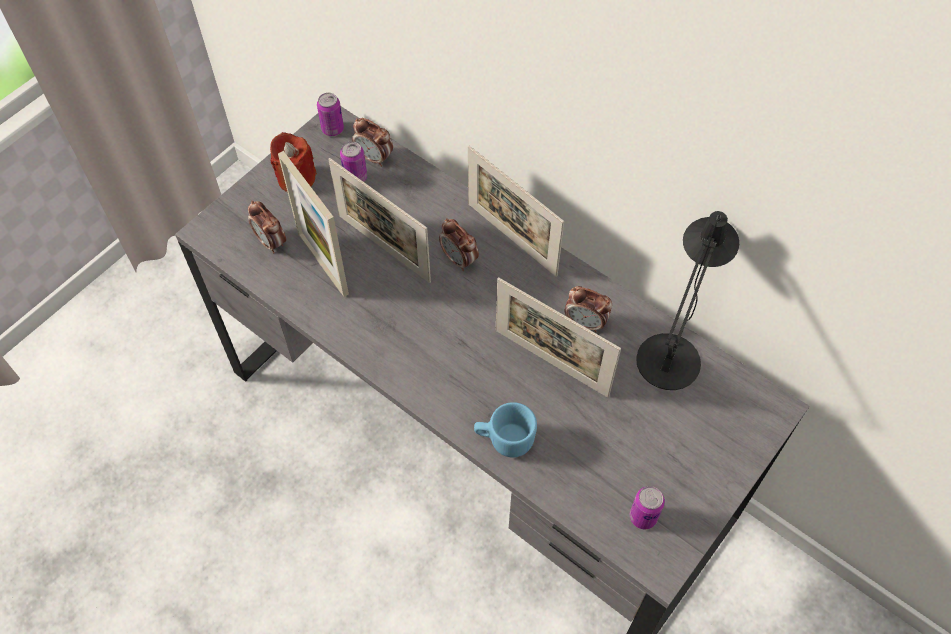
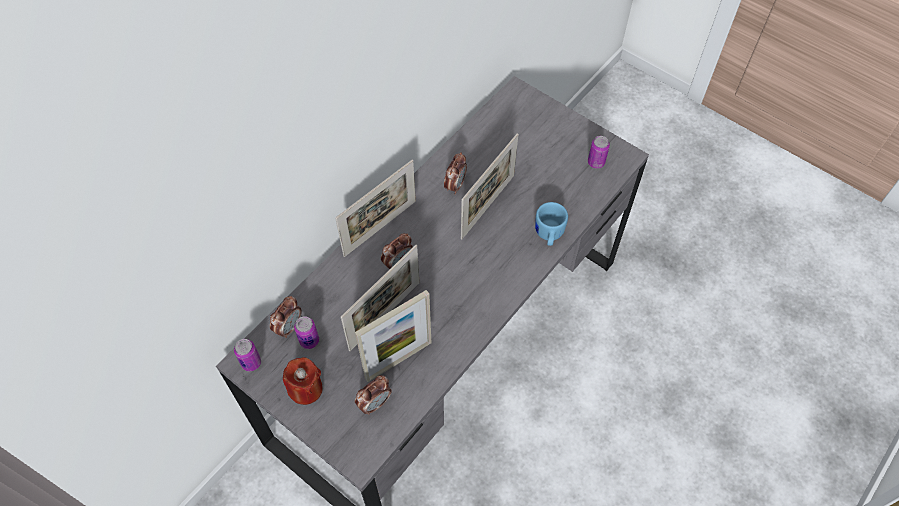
camera: 90 degrees left, 0 degrees up
black table lamp [636,211,739,390] -> none

